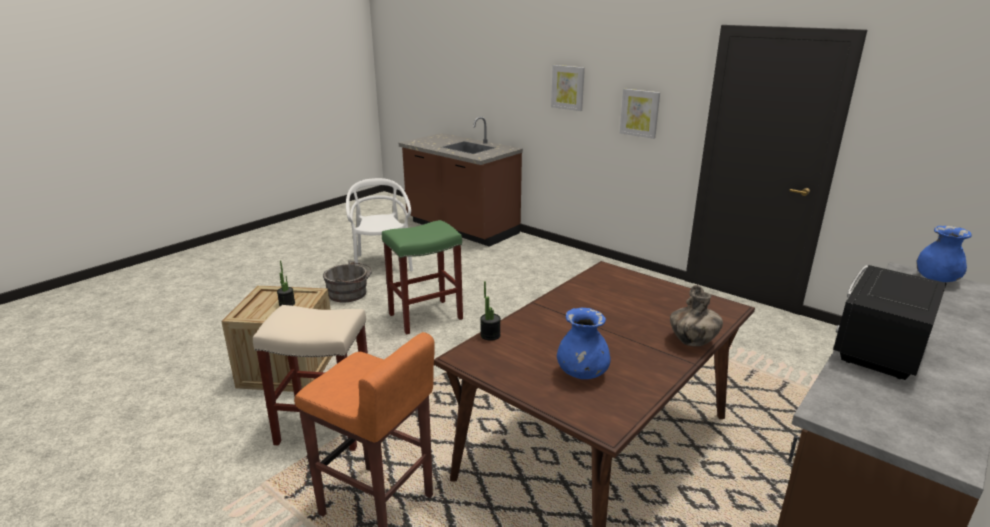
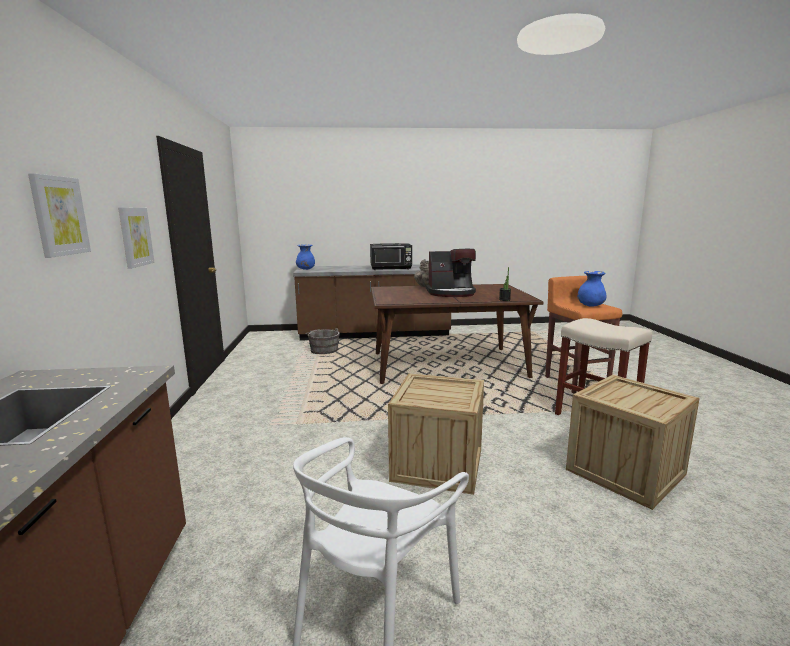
camera: 135 degrees left, 10 degrees down
potted plant [277,260,295,306] -> none
grey bucket [323,261,372,302] -> grey bucket moved to [305,328,340,354]
green stool [382,220,463,335] -> crate [388,374,484,495]
blue vase [557,308,611,379] -> blue vase moved to [577,271,607,307]
none -> coffee machine [426,249,476,297]

